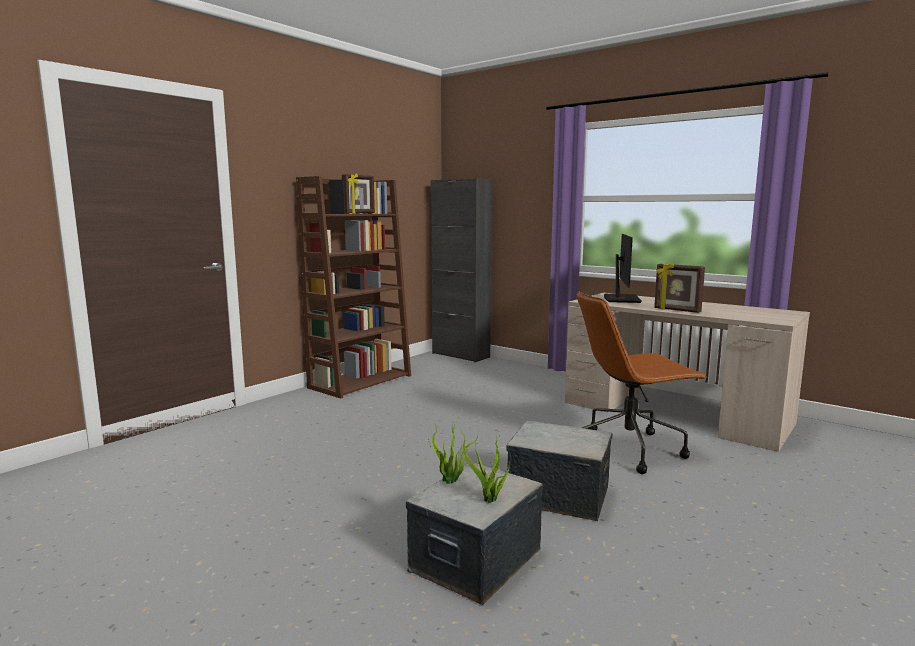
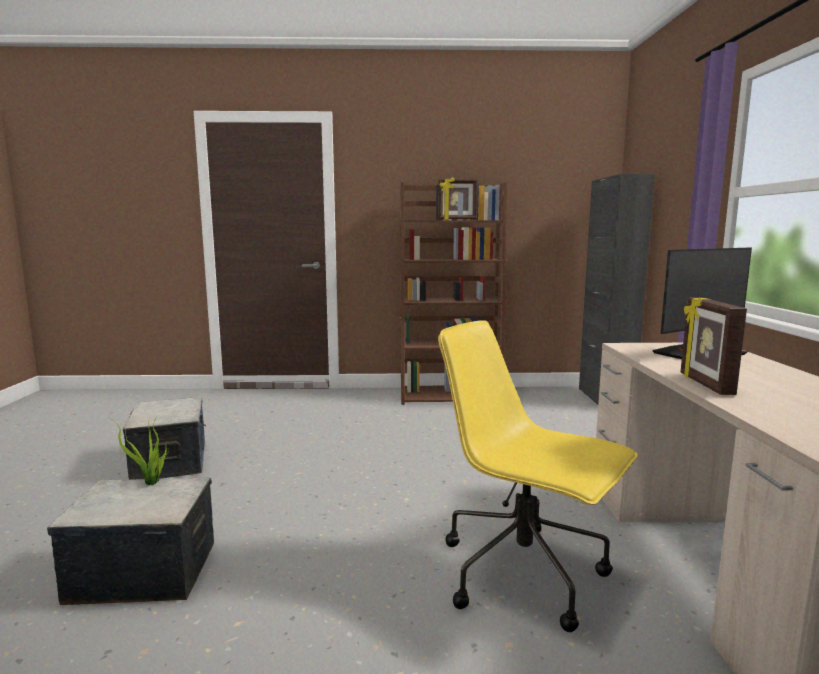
camera: 50 degrees right, 0 degrees up
potted plant [457,426,509,503] -> none
storage box [506,421,613,521] -> storage box moved to [123,397,206,480]
brown office chair [576,291,707,474] -> yellow office chair [438,320,638,632]

